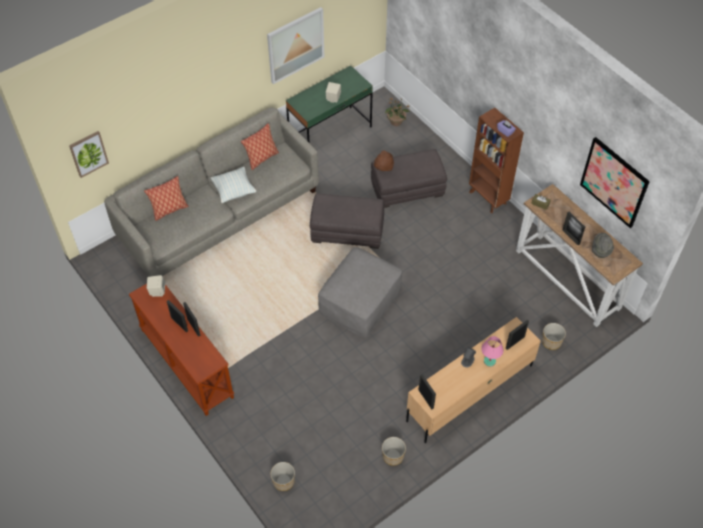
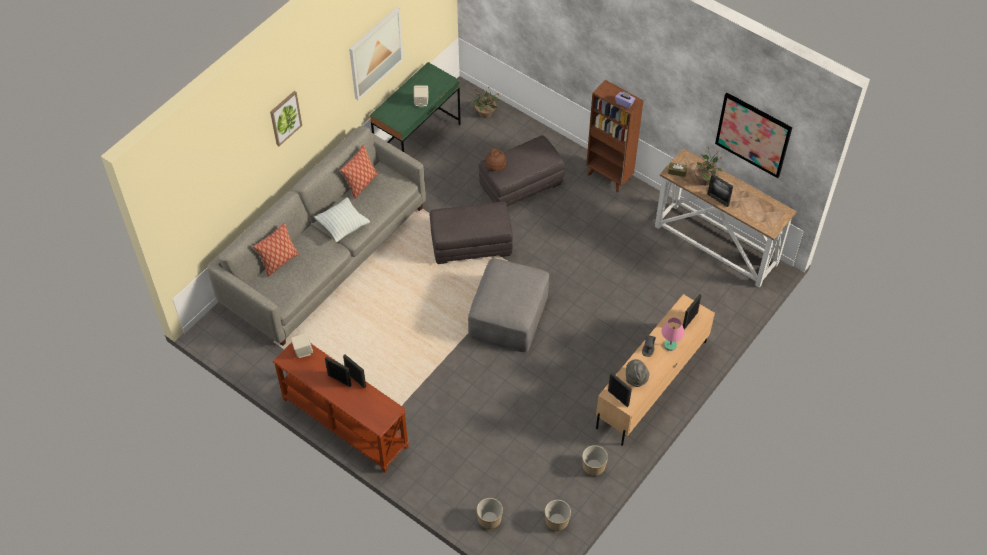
camera: 15 degrees left, 0 degrees up
picture [69,131,109,178] -> picture moved to [270,91,302,146]
planter [542,323,566,350] -> planter moved to [545,500,571,531]
grey hat [592,233,614,258] -> grey hat moved to [626,359,650,387]
none -> potted plant [695,147,723,185]

